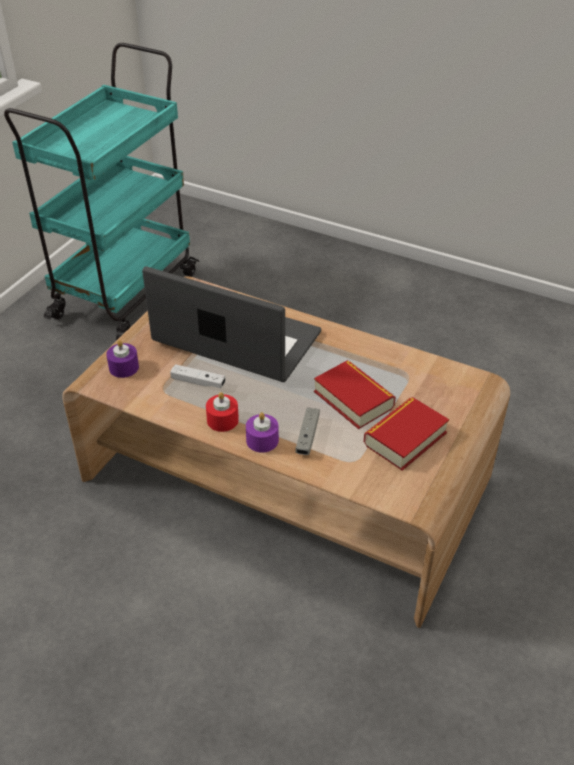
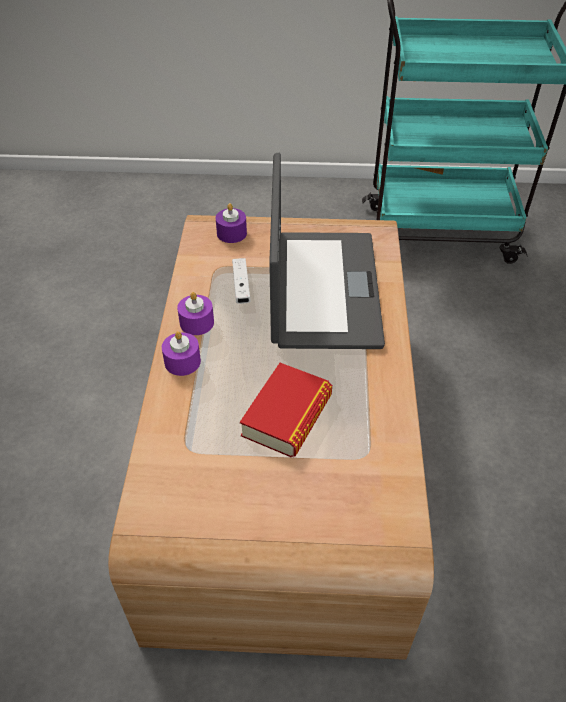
camera: 65 degrees right, 5 degrees up
red candle [206,392,239,432] -> purple candle [177,292,214,335]
grey game controller [295,408,320,455] -> none
book [364,397,449,471] -> none

